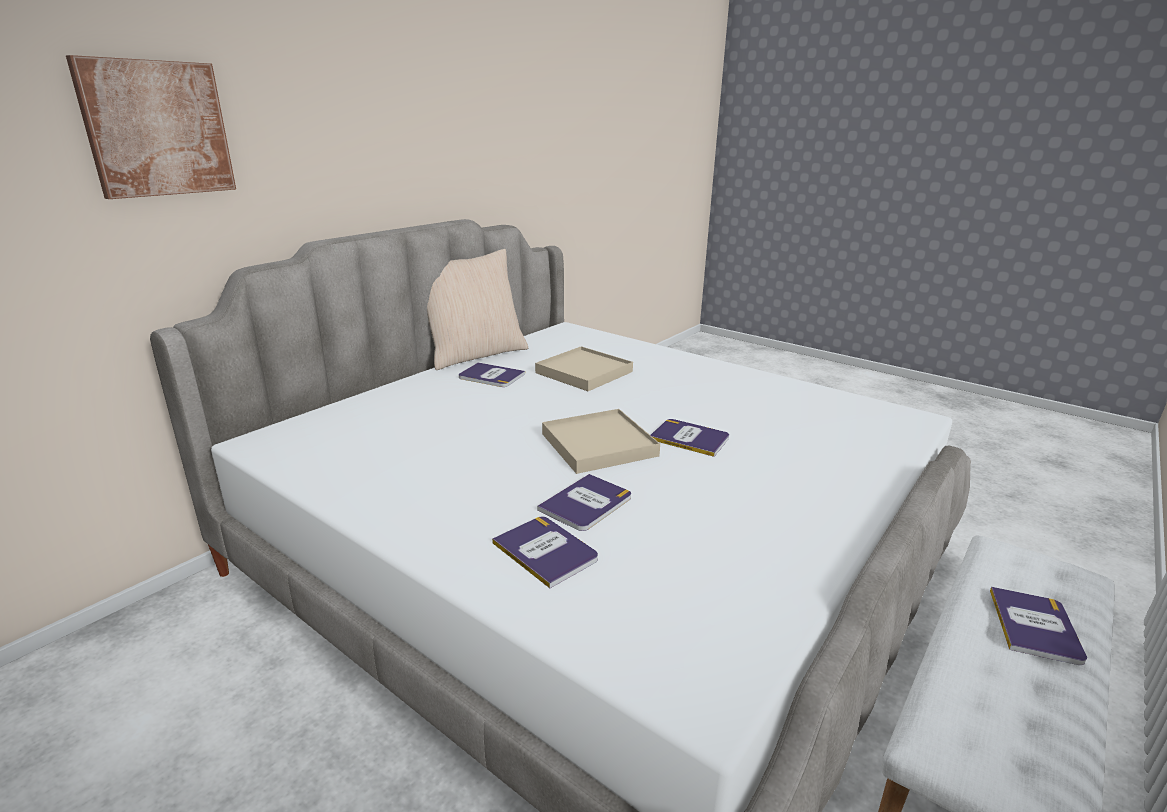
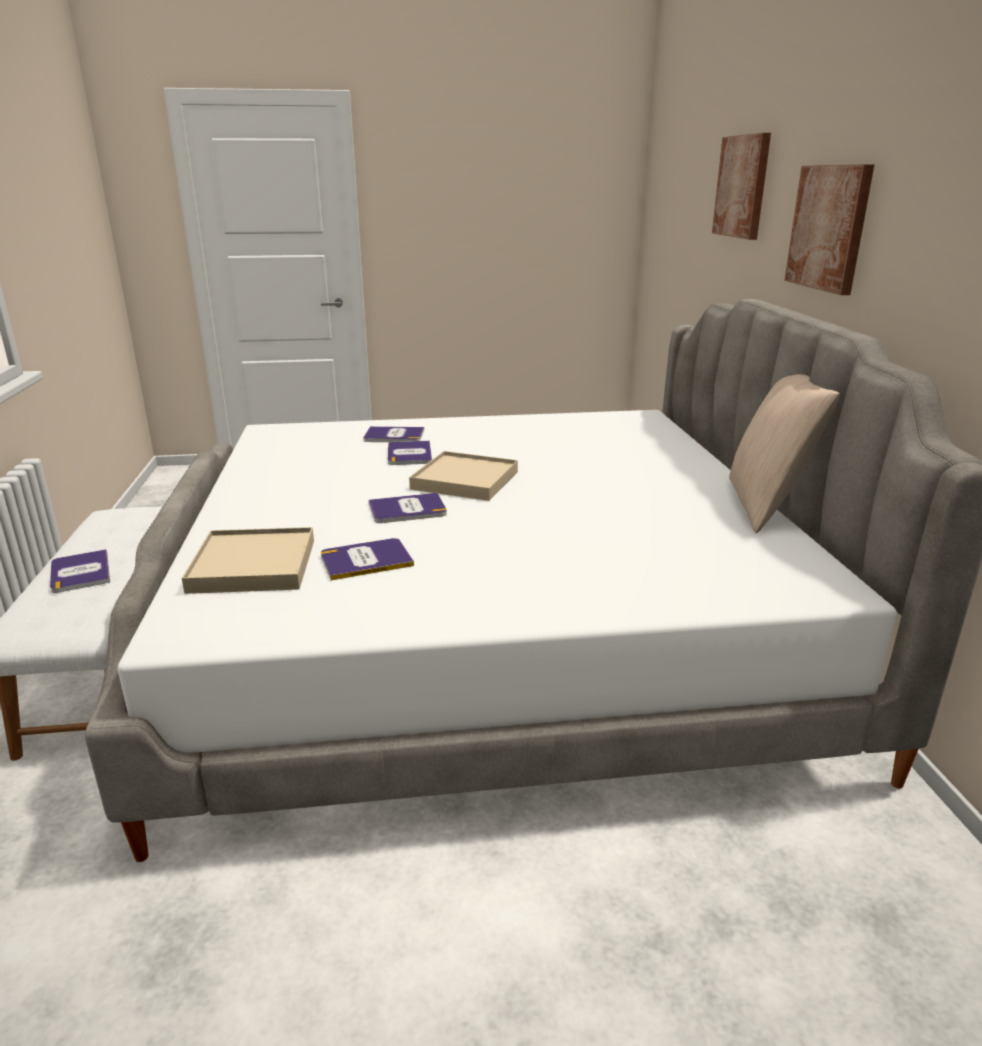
camera: 135 degrees right, 0 degrees up
book [459,362,525,387] -> book moved to [321,538,414,580]
beige tray [535,346,633,391] -> beige tray moved to [182,527,314,594]
none -> picture [784,164,875,295]

